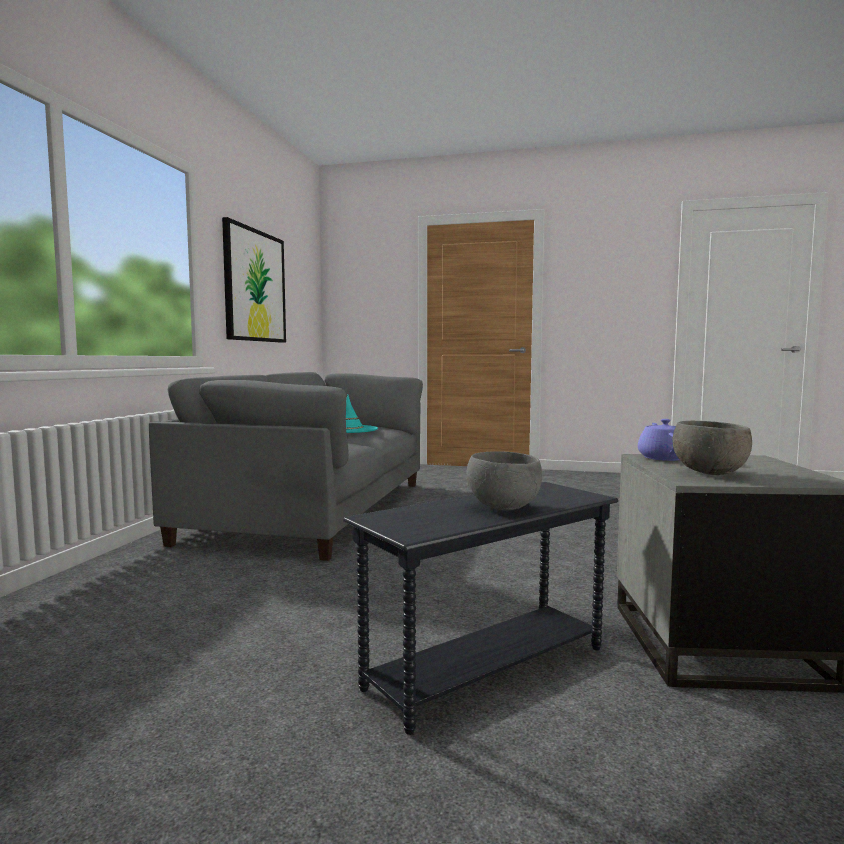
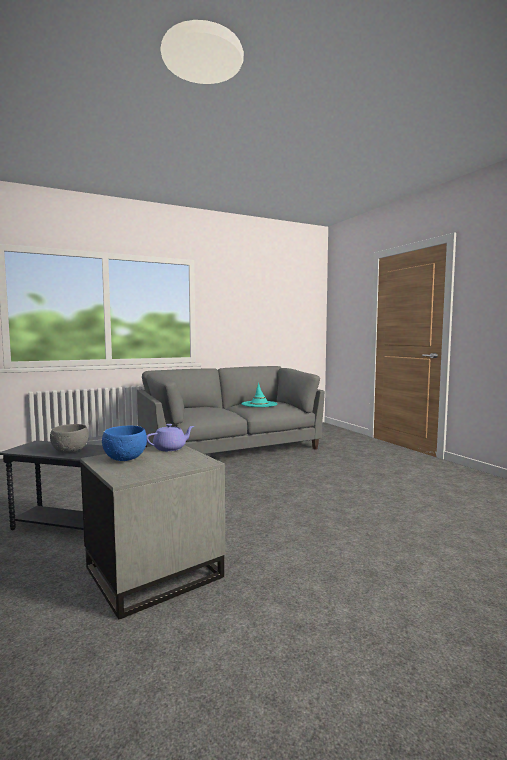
camera: 50 degrees right, 0 degrees up
picture [222,217,286,343] -> none
grey bowl [672,421,752,475] -> blue bowl [102,426,147,461]

